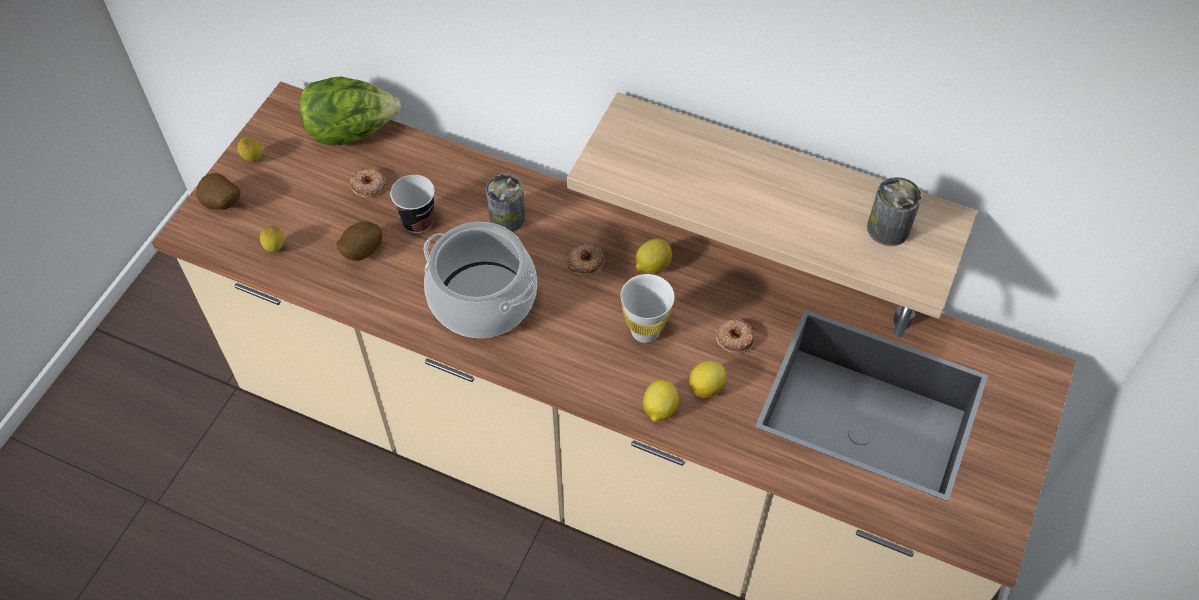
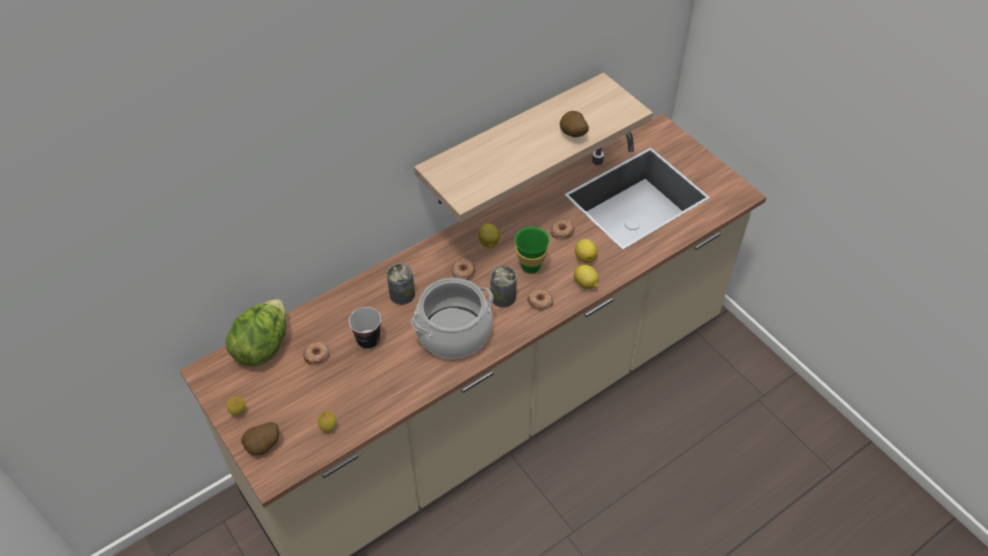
camera: 60 degrees left, 5 degrees down
potato [336,222,382,261] -> potato moved to [560,111,589,137]
white cup [621,274,675,343] -> green cup [515,227,550,274]
can [867,177,922,246] -> can moved to [491,266,517,308]
none -> donut [527,288,554,310]

